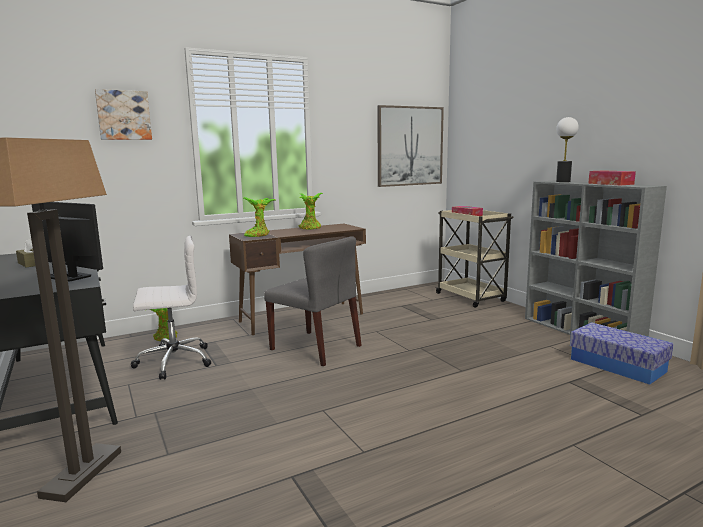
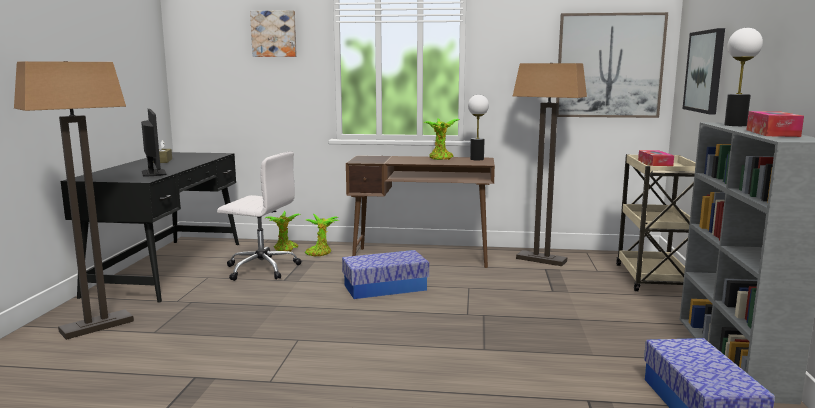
camera: 35 degrees right, 0 degrees up
potted plant [244,197,275,237] -> potted plant moved to [305,214,339,256]
grey chair [264,236,362,366] -> storage box [342,250,429,299]
none -> table lamp [468,95,489,160]
none -> floor lamp [513,63,587,266]
none -> picture [683,28,725,114]

